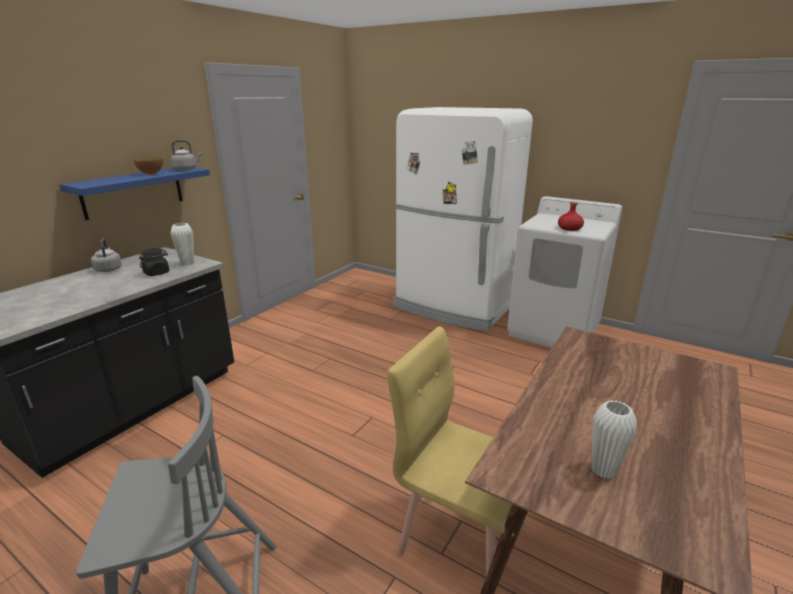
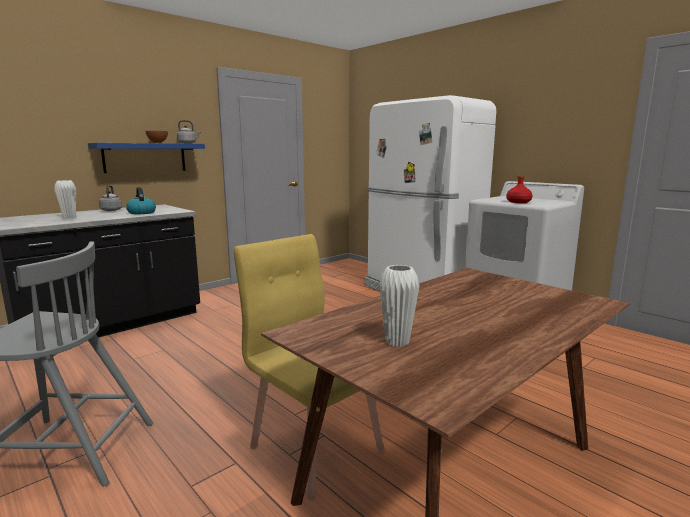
camera: 15 degrees right, 10 degrees down
black jar [139,248,170,276] -> kettle [126,187,156,214]
white vase [171,223,194,265] -> white vase moved to [54,180,76,218]

